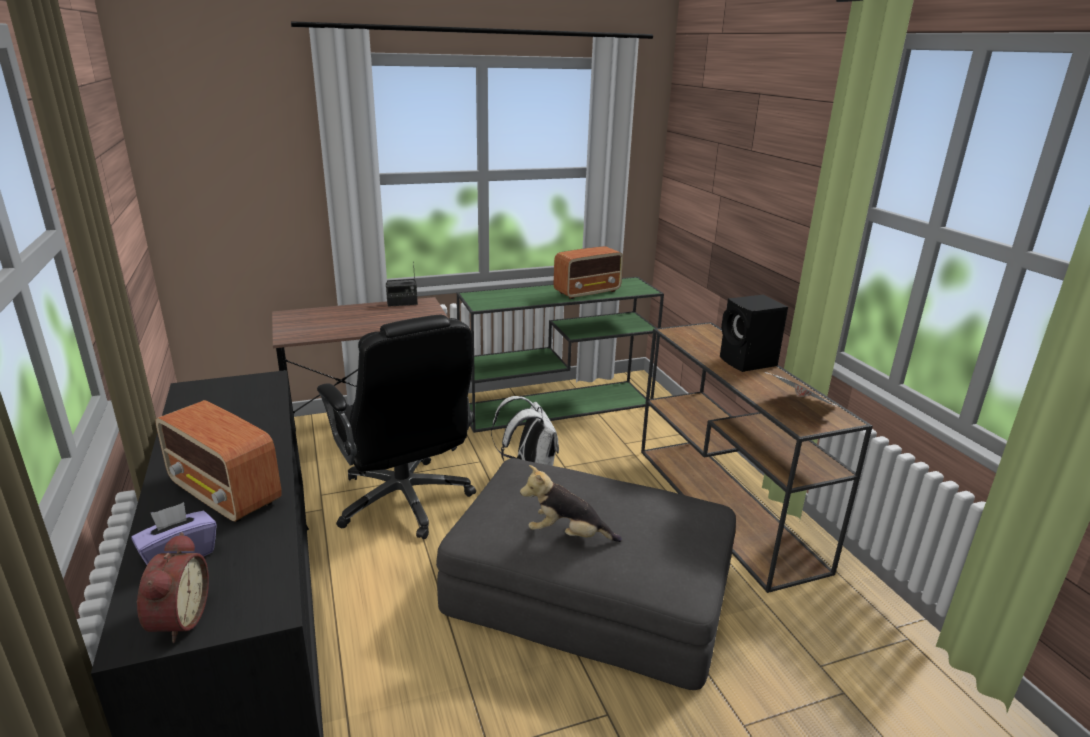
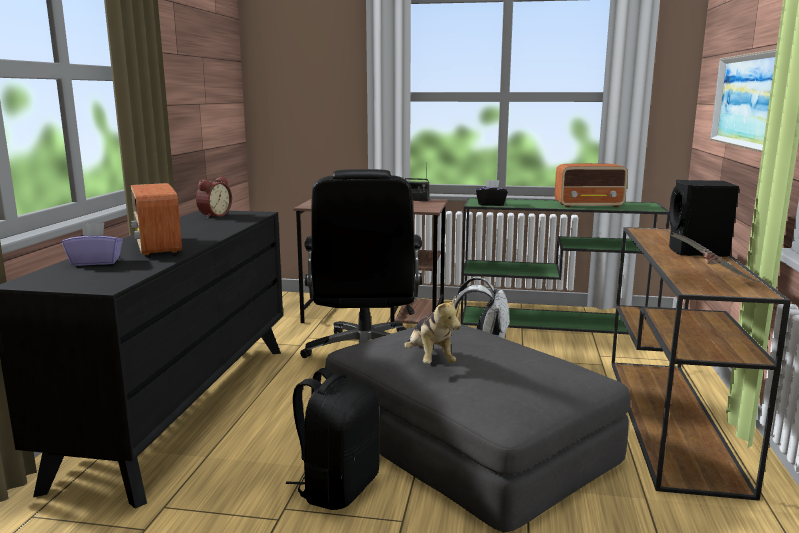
camera: 30 degrees right, 10 degrees down
alarm clock [137,532,209,643] -> alarm clock moved to [196,176,232,218]
plush toy [520,465,622,542] -> plush toy turned 150 degrees counterclockwise [404,295,461,364]
none -> black backpack [286,368,380,510]
none -> black tissue box [476,180,508,206]
none -> picture [710,49,776,152]

